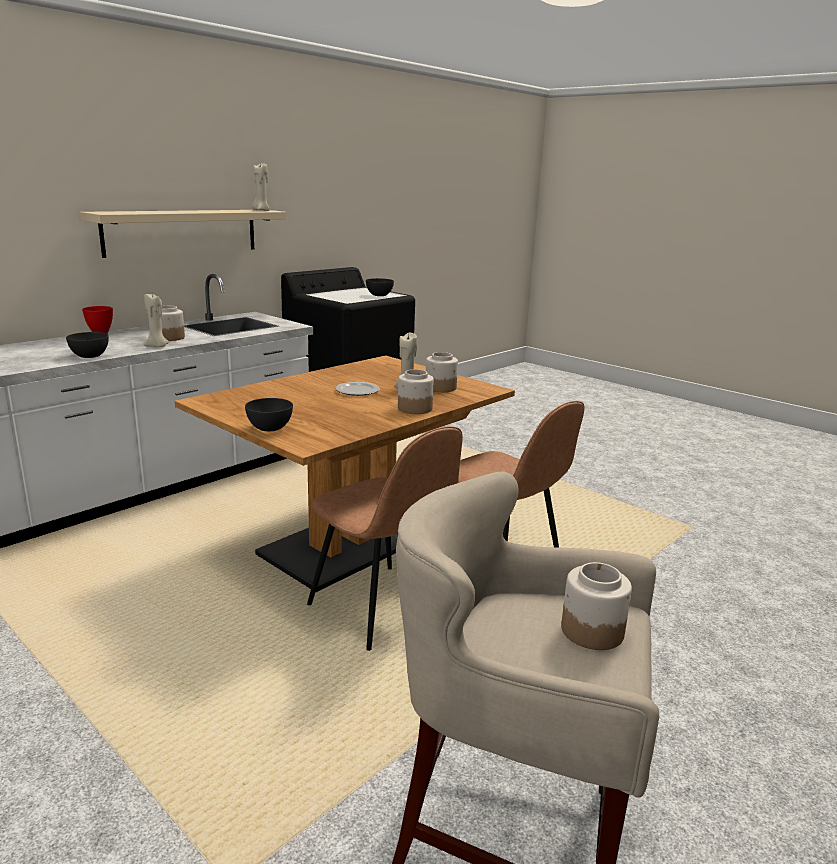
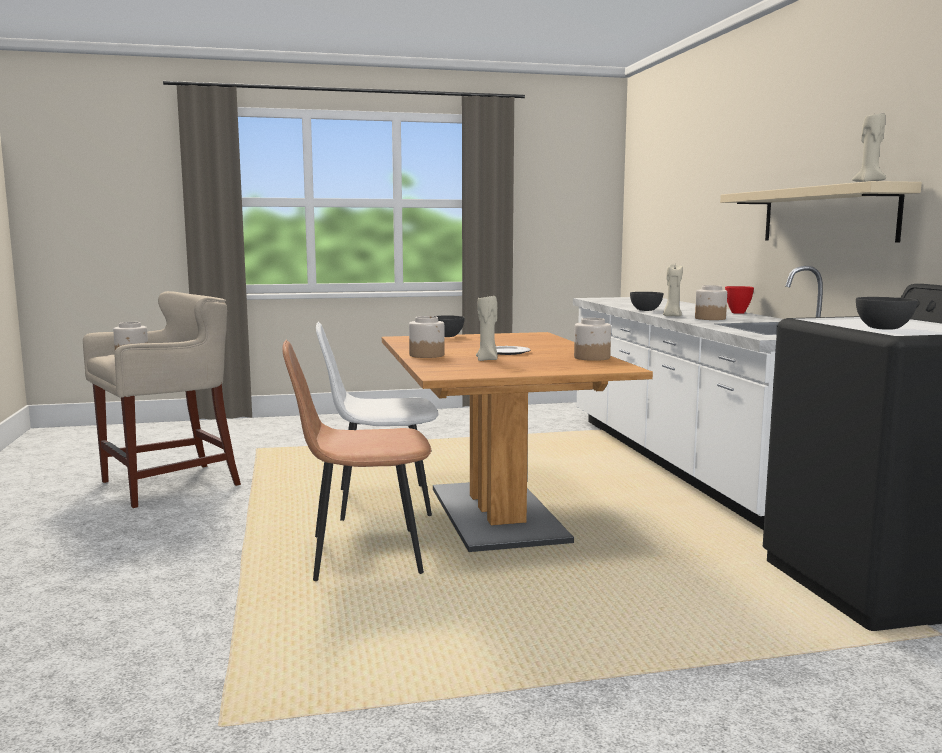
camera: 125 degrees right, 10 degrees down
brown chair [307,426,463,651] -> white chair [316,321,438,521]
jar [426,352,458,392] -> jar moved to [574,318,611,361]

